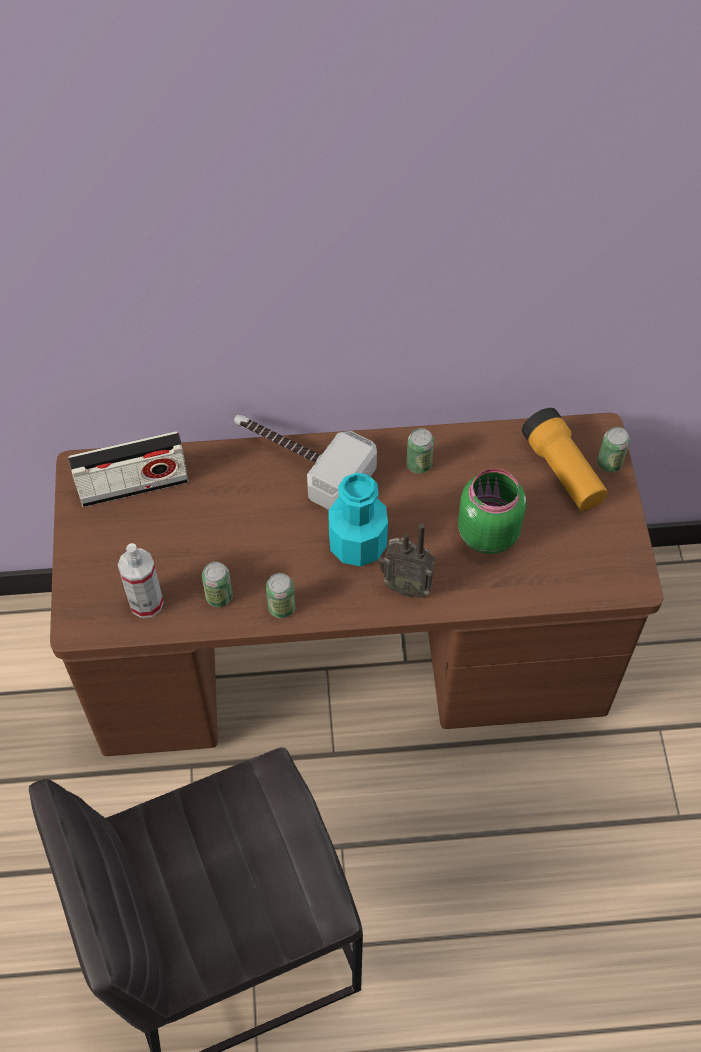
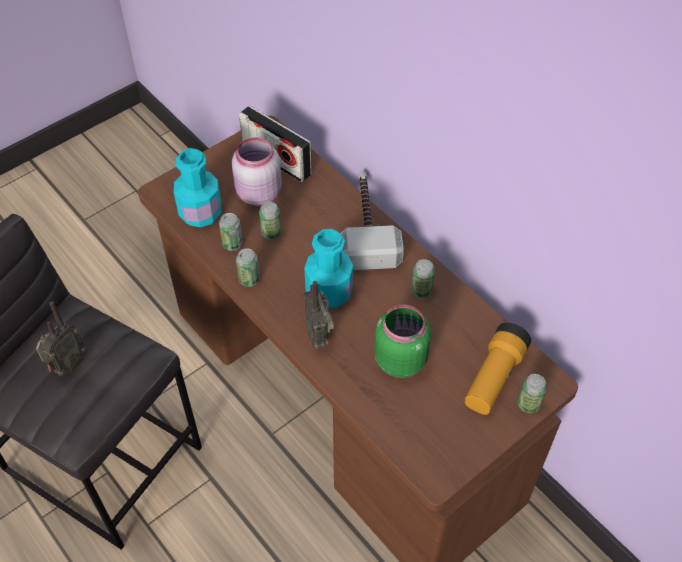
camera: 55 degrees right, 5 degrees down
spray bottle [118,543,164,618] -> turquoise bottle [174,148,221,227]
none -> radio [36,301,85,376]
none -> pink jar [232,137,282,206]
none -> can [259,202,281,240]

